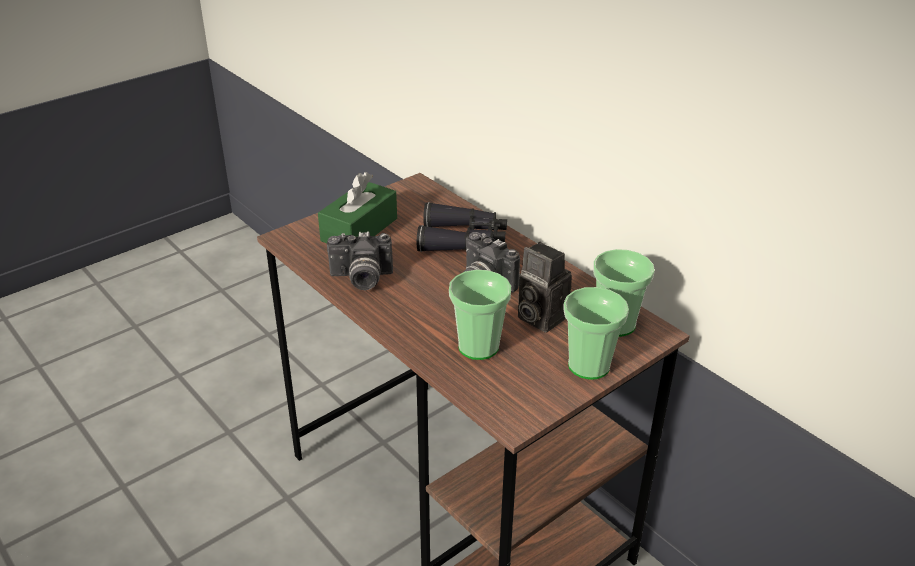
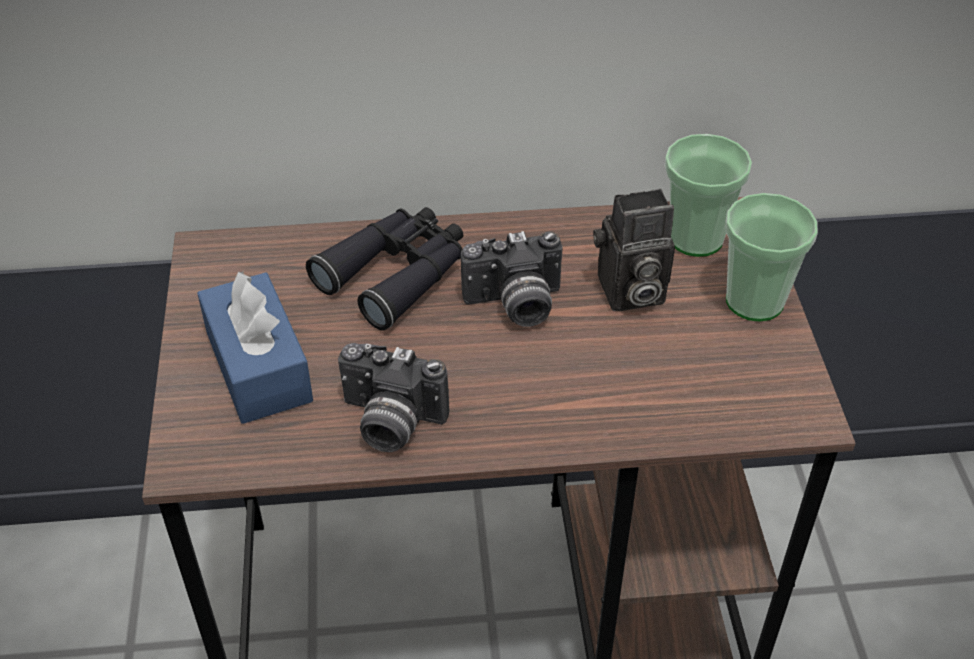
camera: 55 degrees left, 10 degrees up
green tissue box [318,172,397,243] -> blue tissue box [197,270,313,424]
camera [327,231,393,290] -> camera turned 75 degrees clockwise [338,343,449,452]
cup [449,270,511,360] -> none

